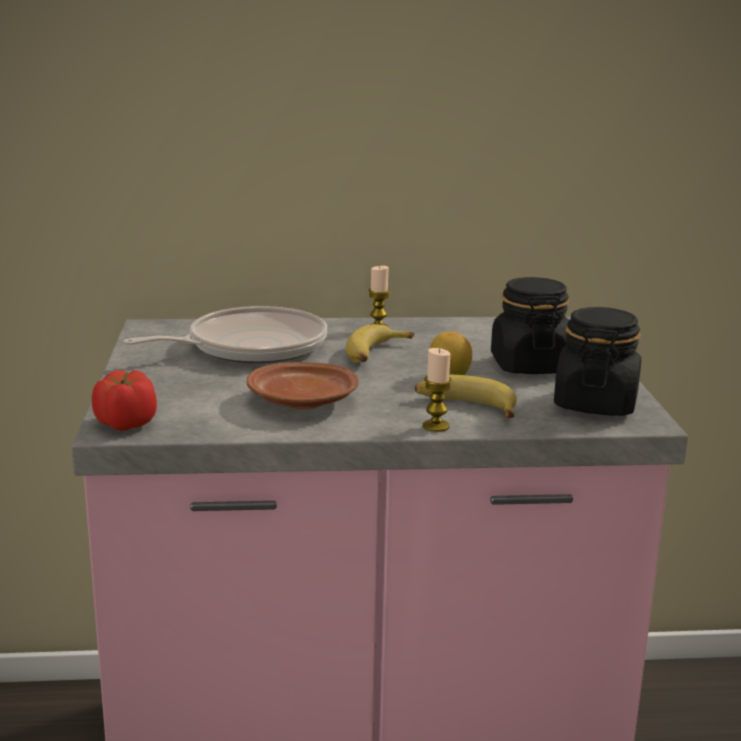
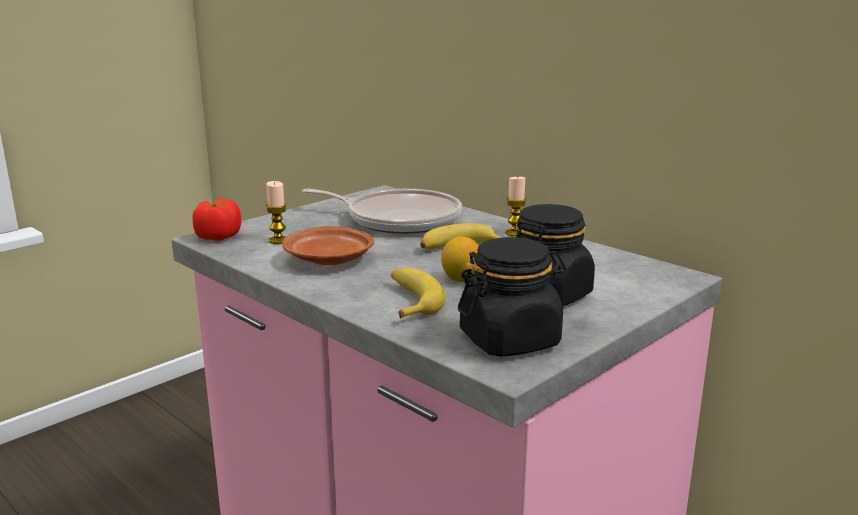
camera: 50 degrees right, 0 degrees up
candle [423,348,452,432] -> candle moved to [266,181,287,244]

